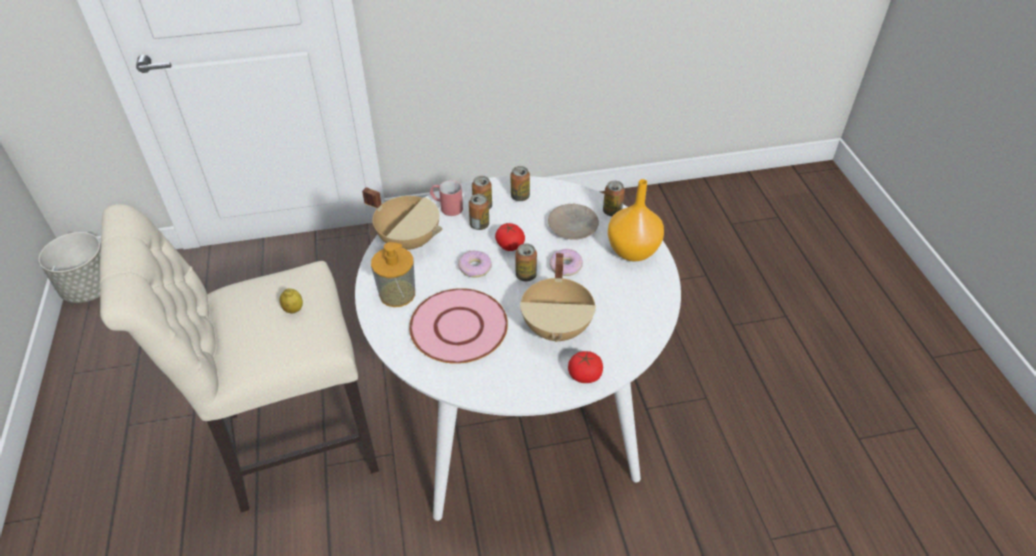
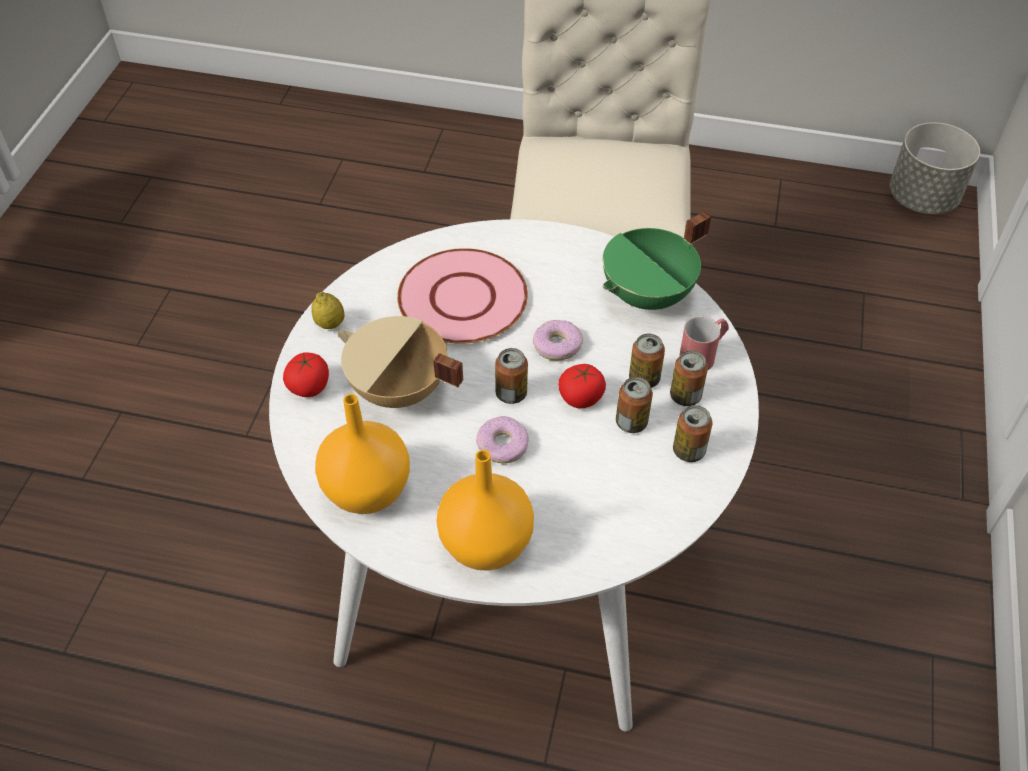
camera: 115 degrees right, 5 degrees up
lemon [279,288,303,314] -> lemon moved to [312,292,345,329]
beige cooking pot [362,187,442,250] -> green cooking pot [603,211,711,310]
soap dispenser [371,242,415,307] -> none
beige plate [548,204,599,240] -> none
can [603,181,625,216] -> can moved to [616,377,653,433]
none -> orange vase [315,394,410,514]

